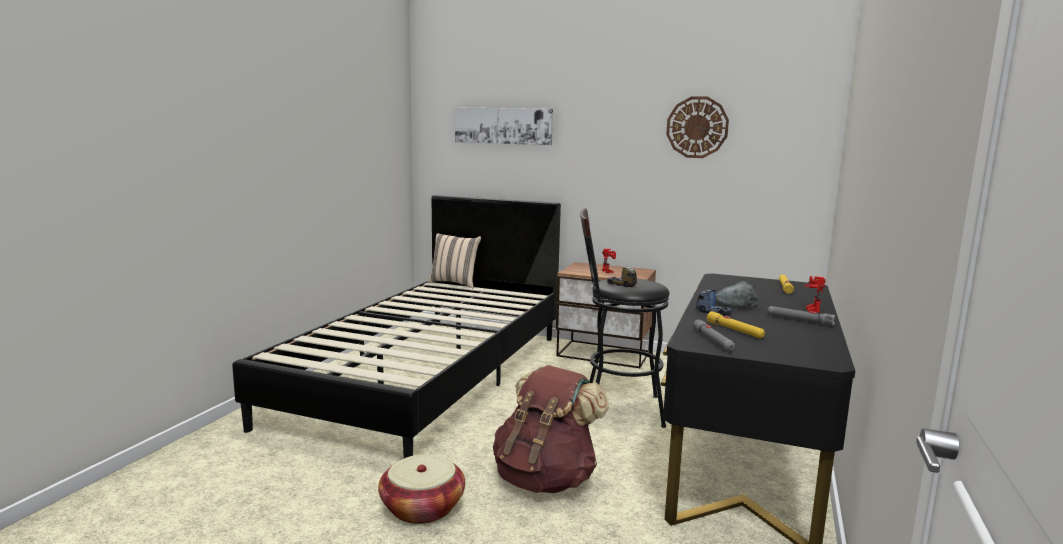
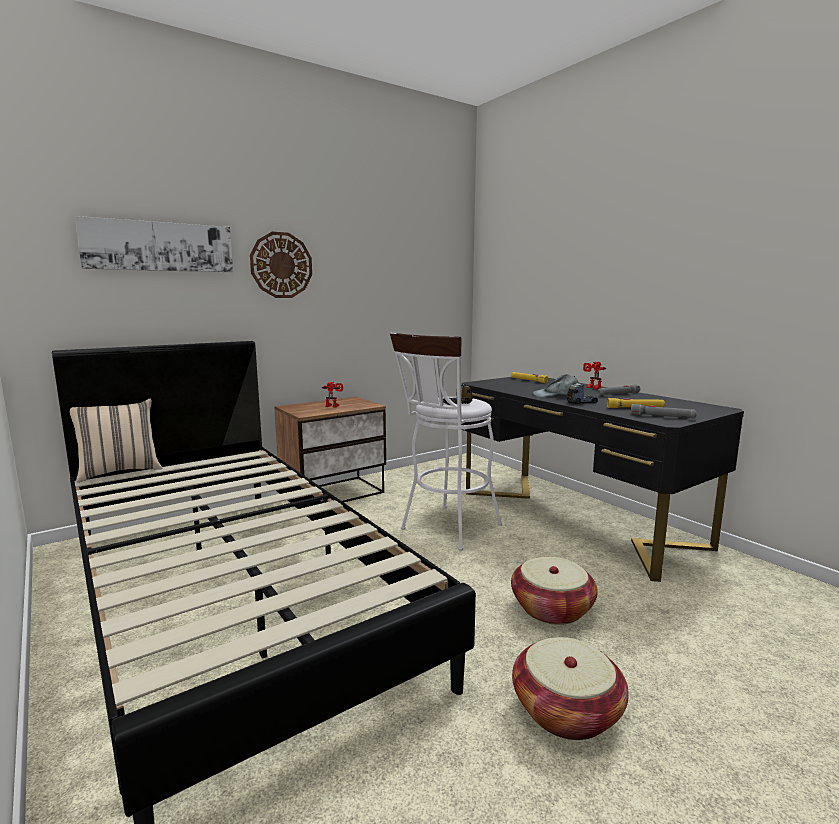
camera: 55 degrees left, 0 degrees up
brown backpack [493,365,609,493] -> basket [511,557,598,625]
black stool [580,208,670,428] -> white stool [390,333,502,551]
wall clock [666,97,729,158] -> wall clock moved to [250,232,312,298]

